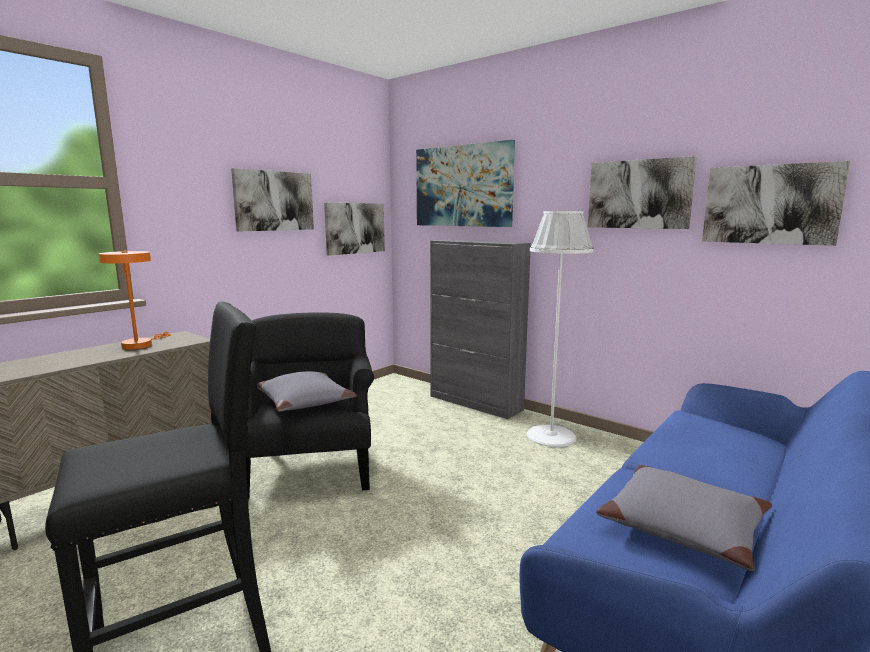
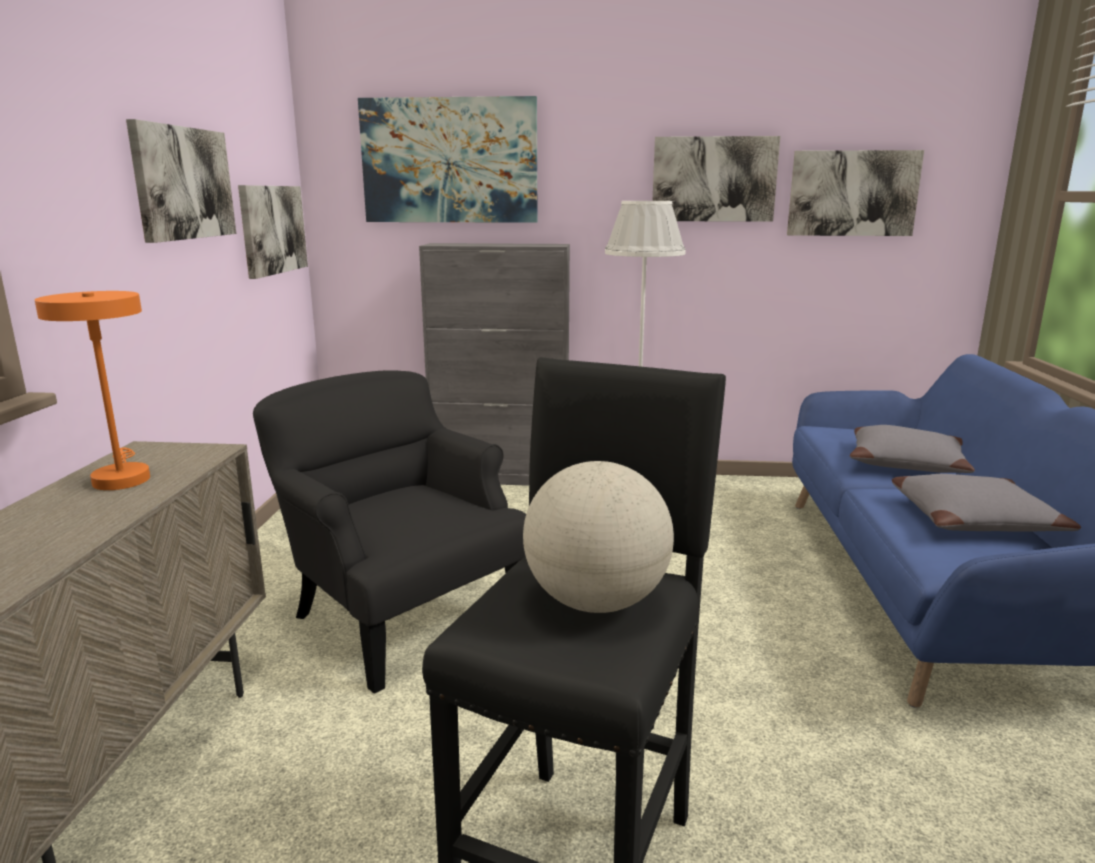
camera: 35 degrees left, 5 degrees up
grey pillow [257,371,357,411] -> grey pillow moved to [850,425,975,473]
none -> globe [523,461,674,613]

